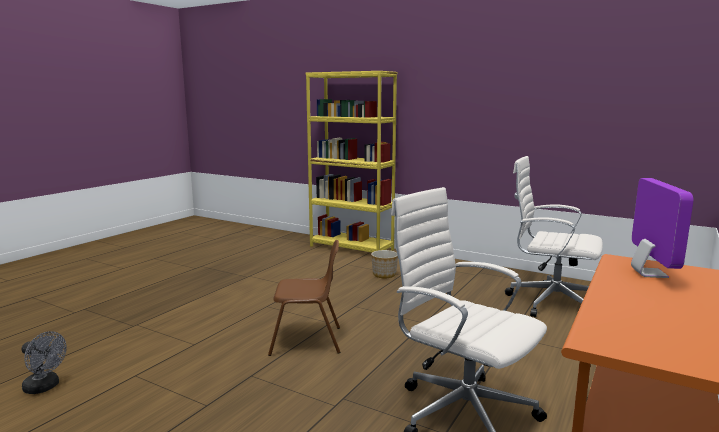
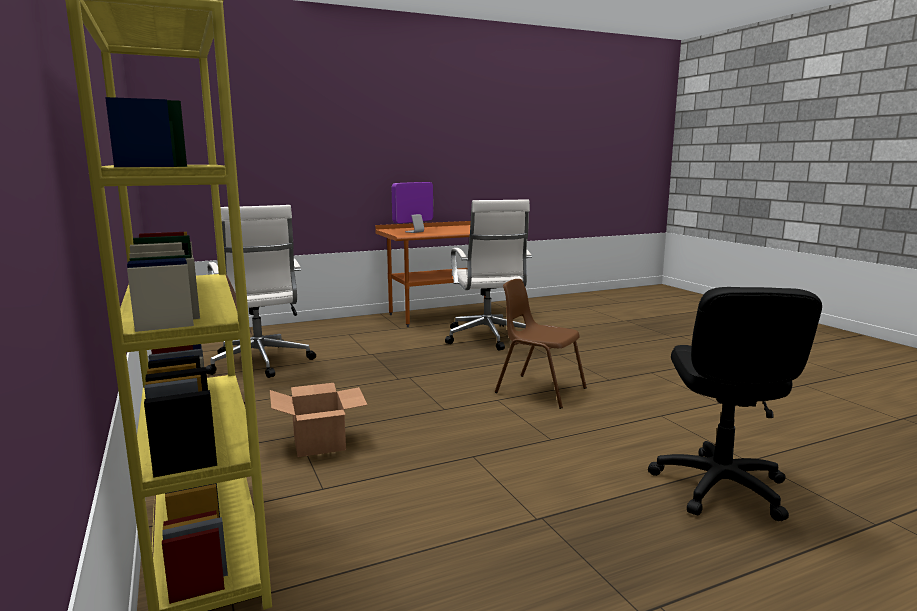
camera: 145 degrees left, 0 degrees up
grey fan [22,331,67,394] -> none
planter [371,250,398,278] -> cardboard box [270,383,367,457]
none -> black office chair [648,287,822,521]

